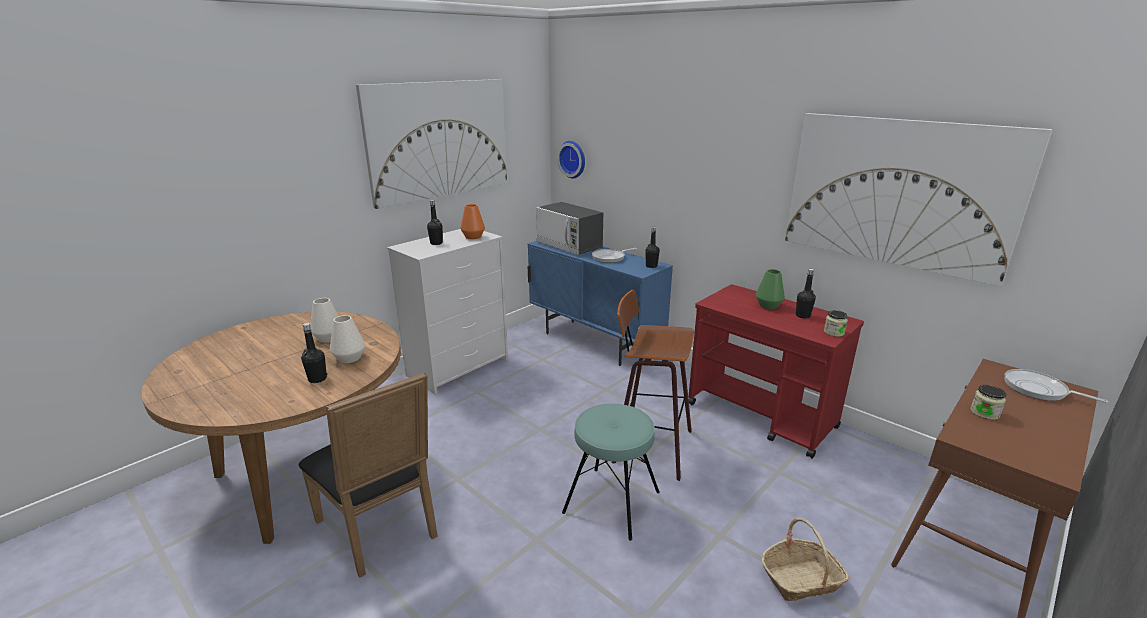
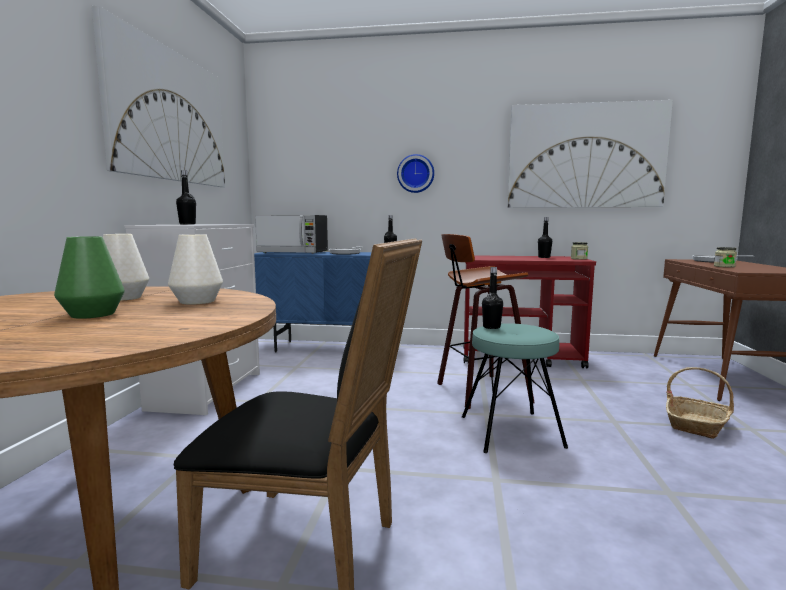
camera: 35 degrees left, 15 degrees down
black bottle [301,323,327,383] -> black bottle moved to [482,267,503,329]
orange vase [460,204,485,239] -> none
wall clock [557,141,585,178] -> wall clock moved to [397,154,434,193]
green vase [756,269,785,309] -> green vase moved to [54,236,125,319]

